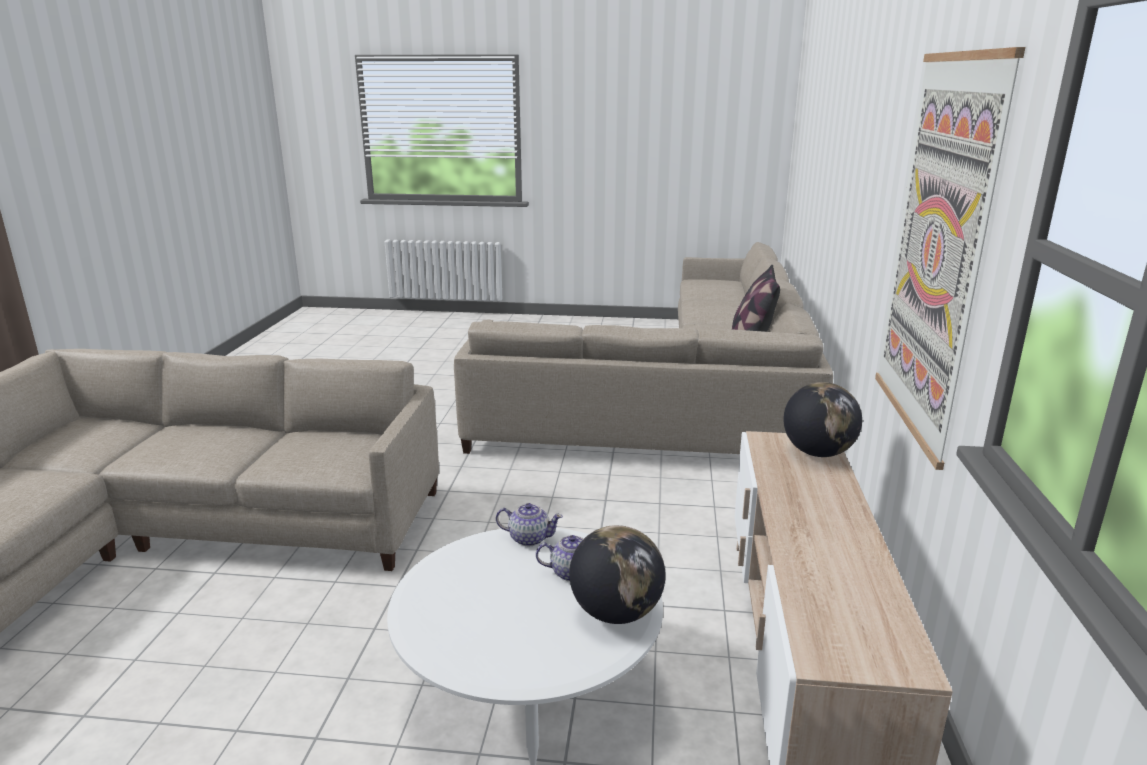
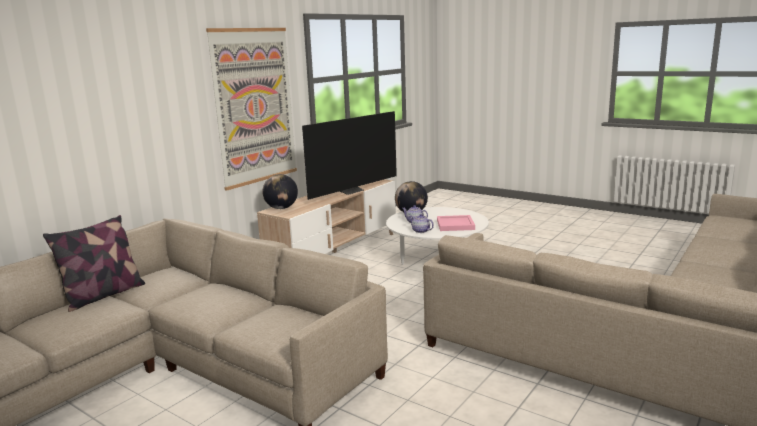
camera: 150 degrees left, 5 degrees down
none -> television [302,111,397,200]
none -> pink tray [437,215,475,231]

